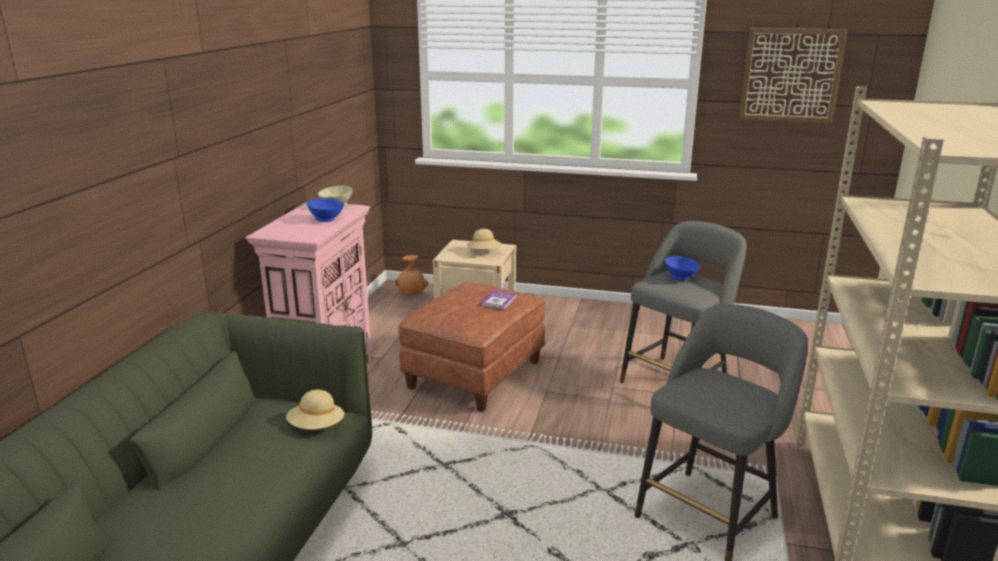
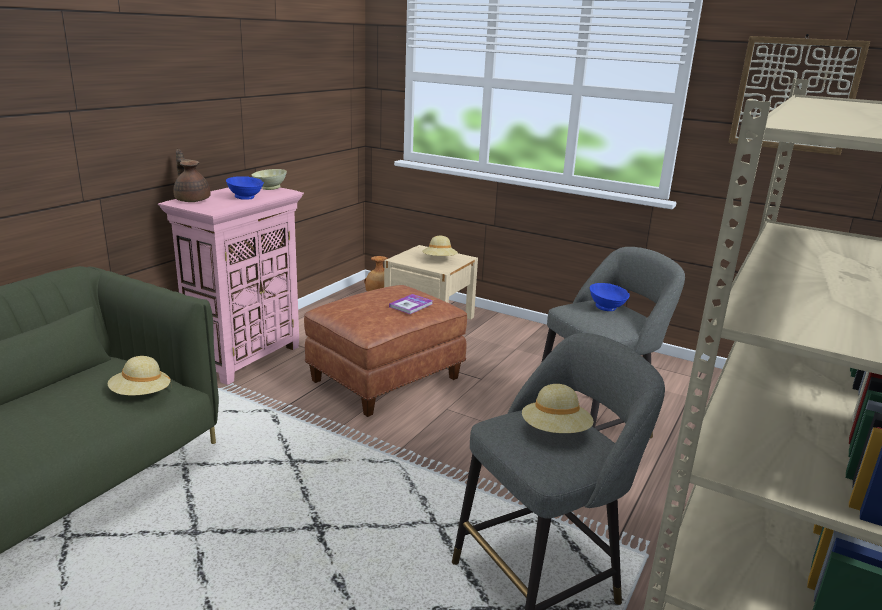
camera: 15 degrees right, 0 degrees up
none -> brown teapot [173,149,211,202]
none -> beige hat [522,384,594,433]

